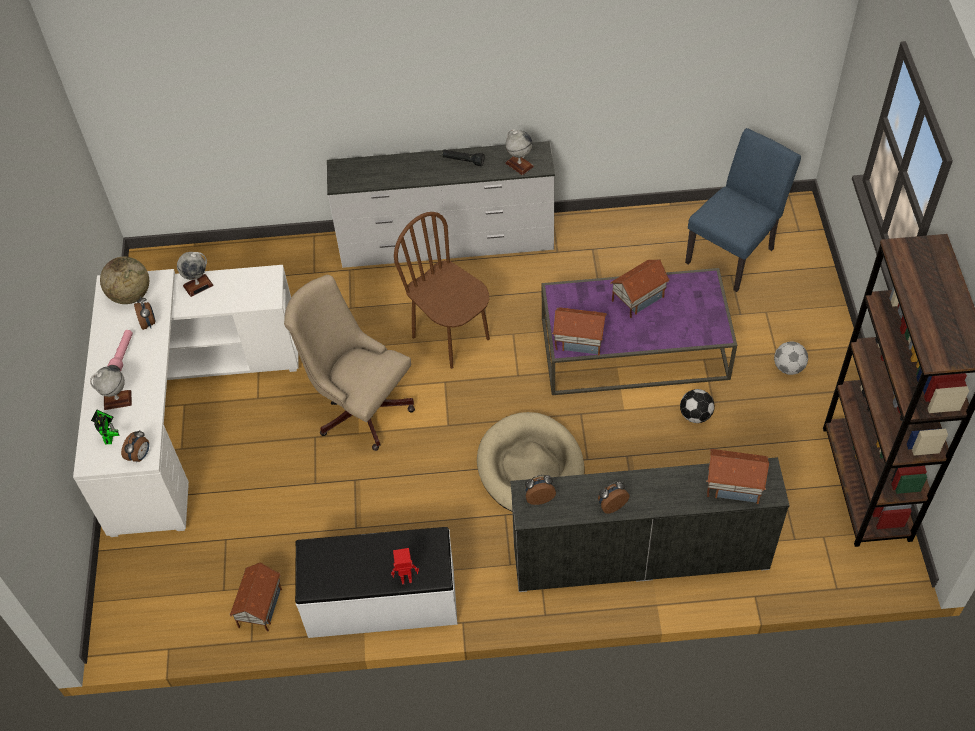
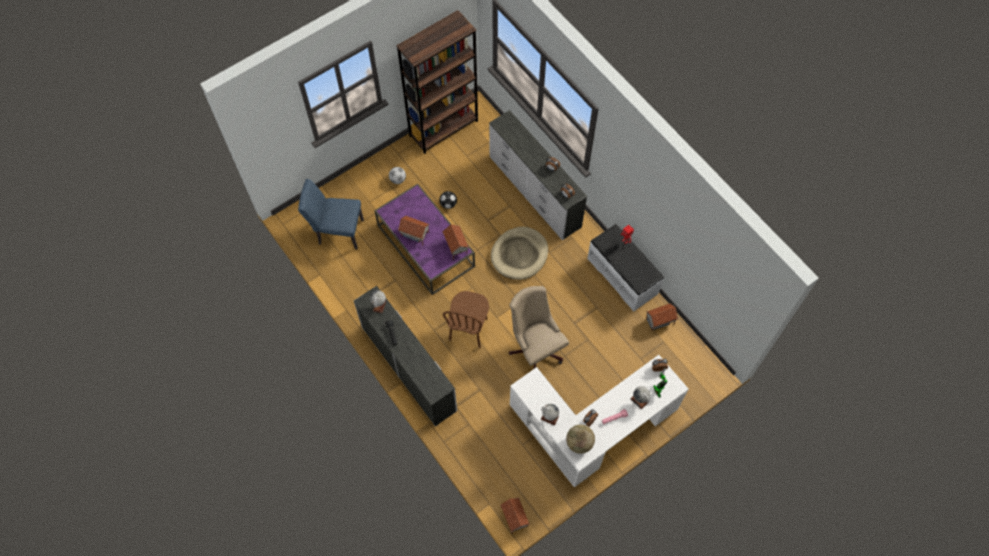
camera: 125 degrees left, 10 degrees up
beige office chair [284,275,415,451] -> beige office chair turned 150 degrees clockwise [509,286,569,369]
toy house [706,449,769,504] -> toy house moved to [500,497,530,534]

